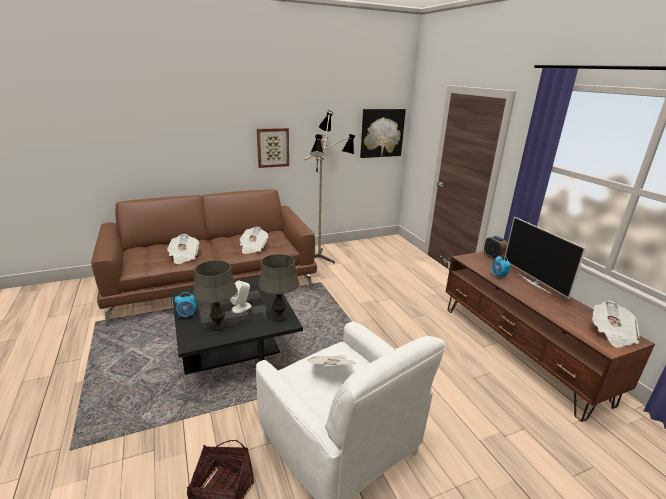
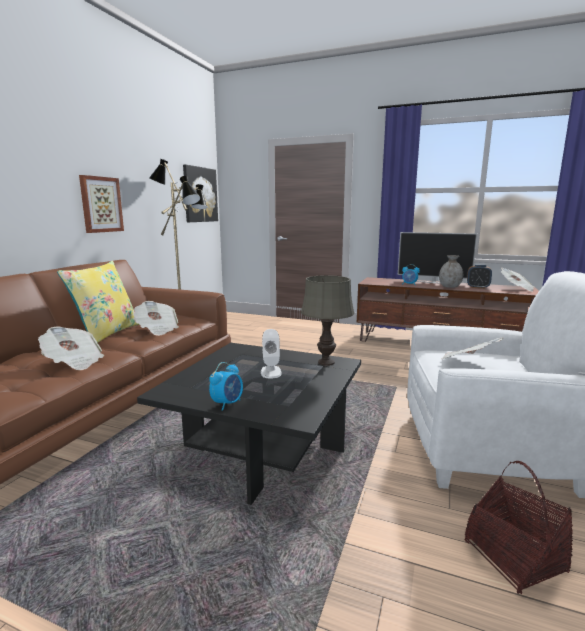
camera: 45 degrees left, 10 degrees down
grey table lamp [193,260,237,330] -> none
alarm clock [484,236,508,261] -> alarm clock moved to [467,265,492,289]
none -> yellow pillow [57,261,140,343]
none -> grey vase [439,255,463,288]

